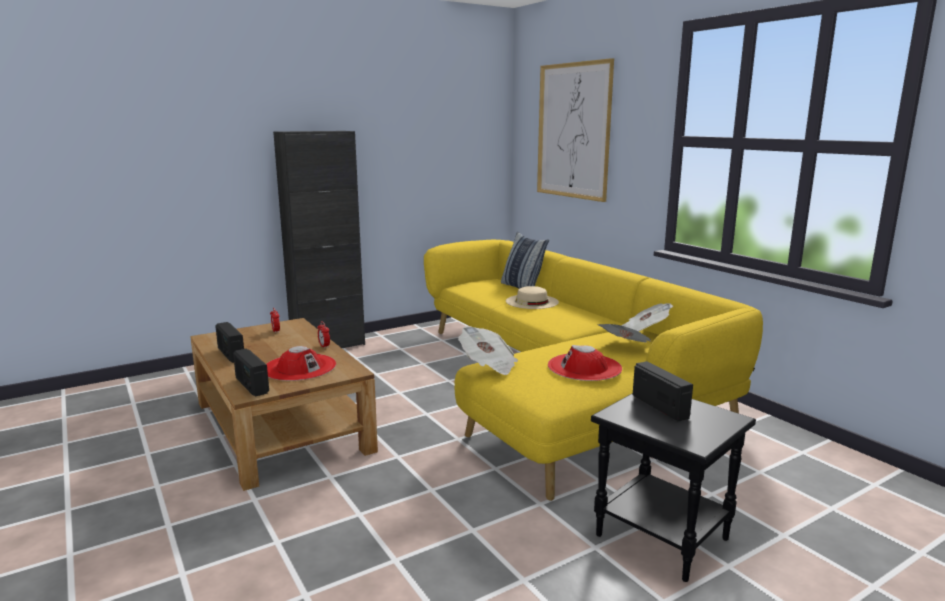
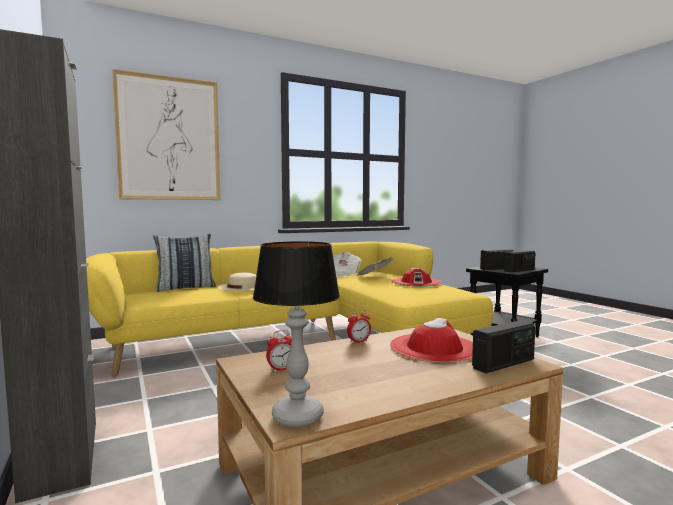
camera: 85 degrees left, 10 degrees down
radio [215,322,244,363] -> radio moved to [504,250,536,272]
newspaper [458,326,518,375] -> none
none -> table lamp [253,241,340,427]

